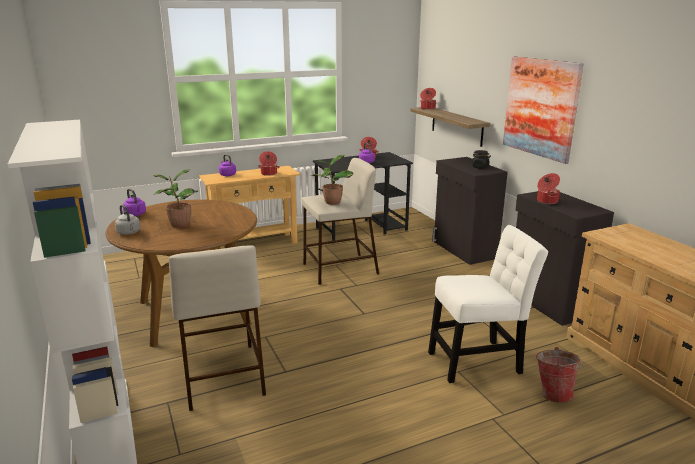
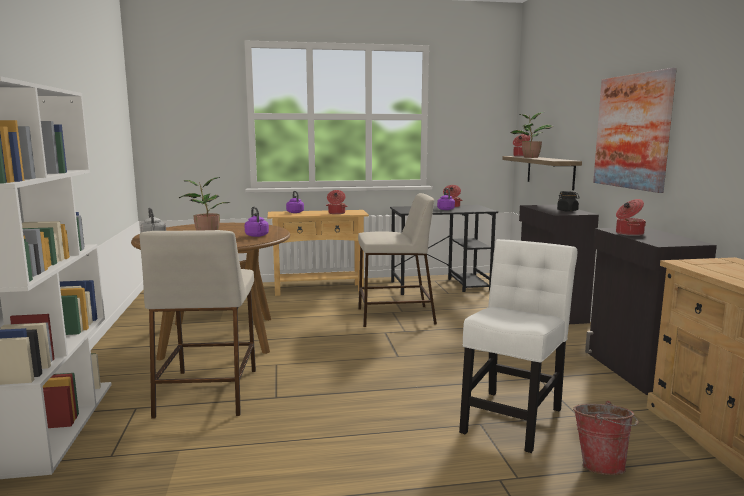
camera: 15 degrees right, 10 degrees down
purple kettle [123,189,146,216] -> purple kettle moved to [244,207,269,237]
potted plant [310,155,353,205] -> potted plant moved to [511,112,554,158]
white chair [428,225,548,383] -> white chair turned 60 degrees counterclockwise [459,239,577,453]

